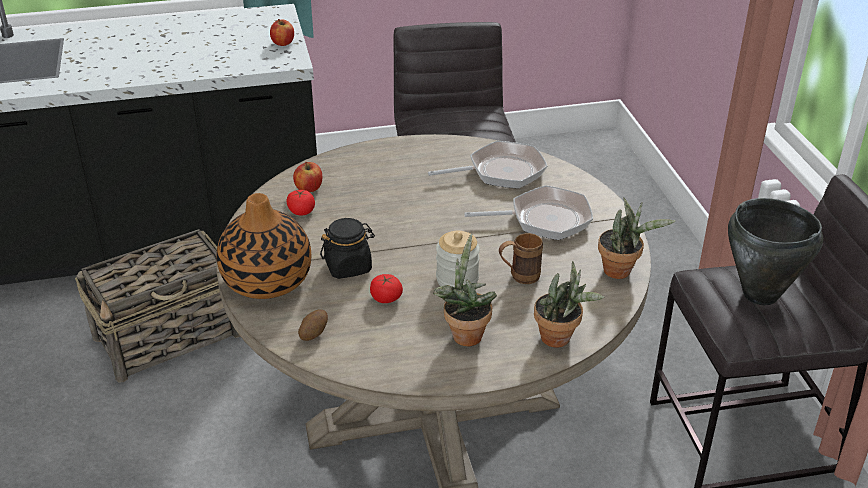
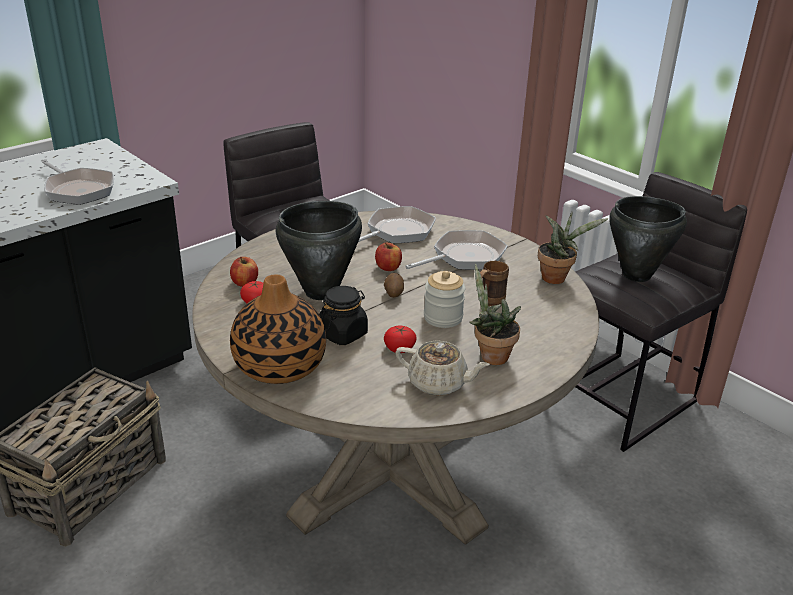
camera: 30 degrees left, 5 degrees down
apple [270,19,294,46] -> apple moved to [375,243,402,271]
potato [298,310,328,341] -> potato moved to [384,273,404,298]
potted plant [534,261,605,348] -> none
none -> frying pan [42,160,114,205]
none -> black cooking pot [276,201,362,300]
none -> beige teapot [396,340,490,396]

